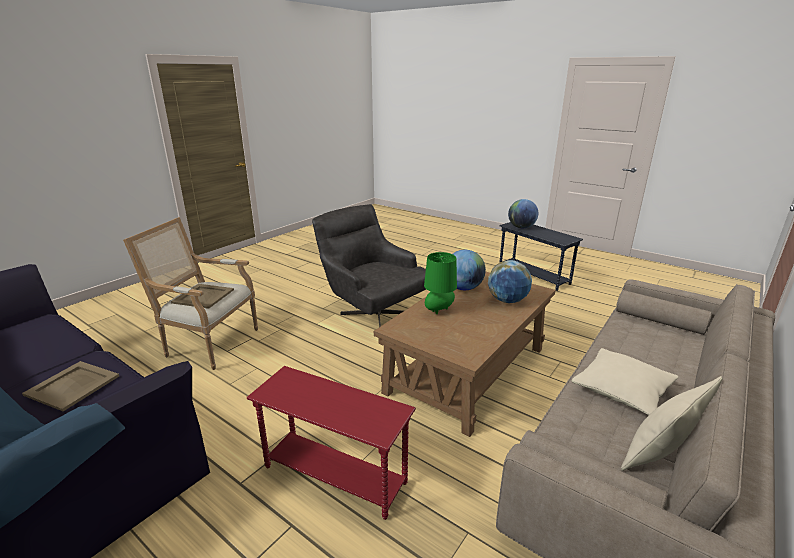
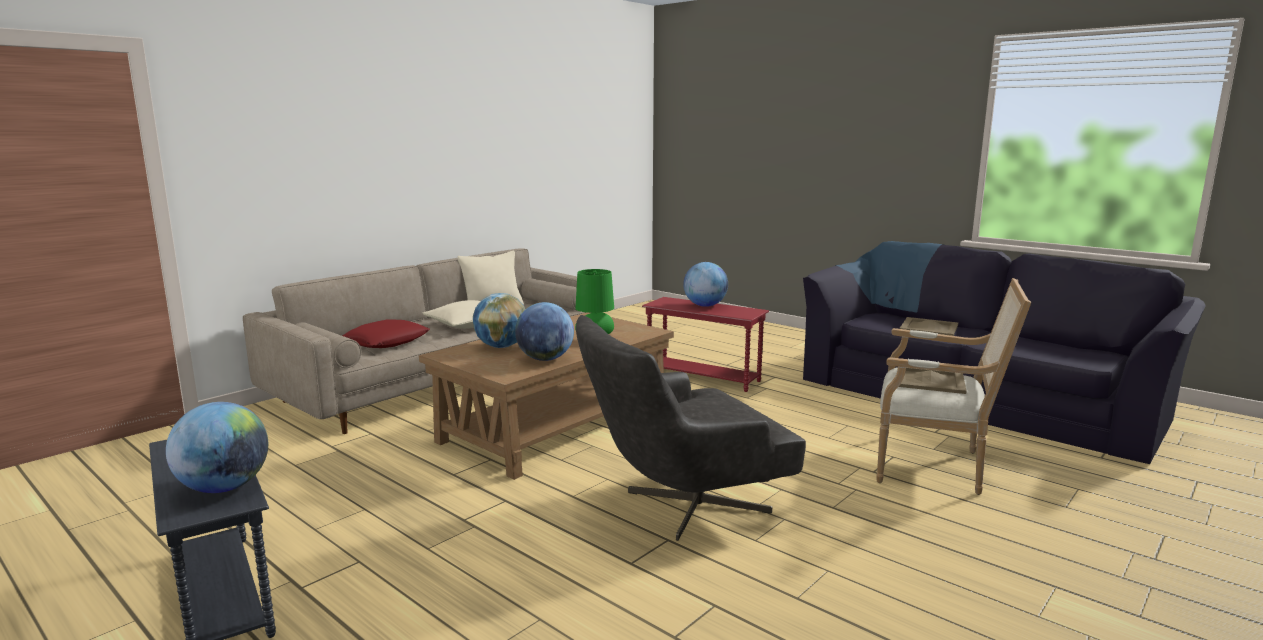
camera: 175 degrees left, 10 degrees down
grey armchair [312,204,426,327] -> grey armchair turned 105 degrees clockwise [576,315,806,541]
none -> red pillow [342,319,430,348]
none -> globe [683,262,728,307]

